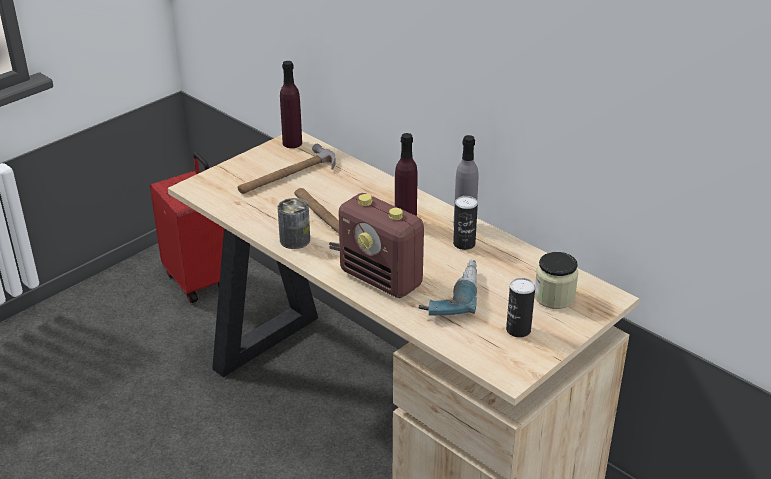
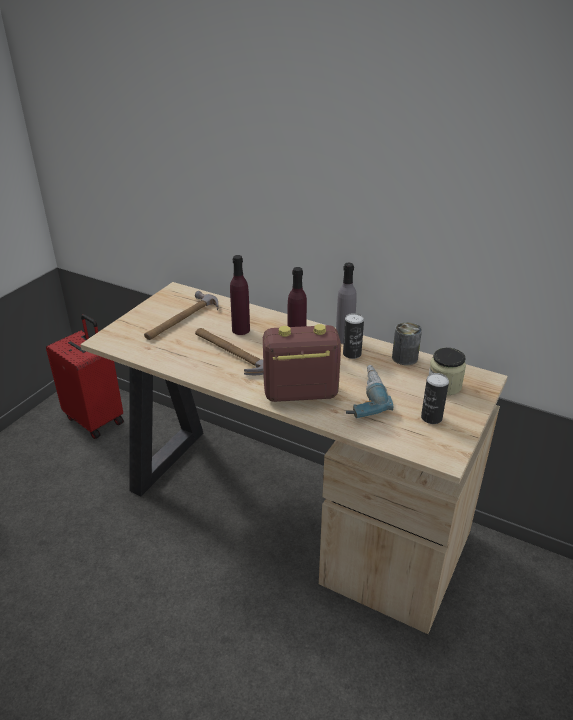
camera: 15 degrees left, 0 degrees up
can [277,198,310,249] -> can moved to [392,322,422,365]
purple bottle [280,61,302,148] -> purple bottle moved to [230,255,250,335]
radio [338,193,425,298] -> radio turned 150 degrees clockwise [263,324,341,402]

